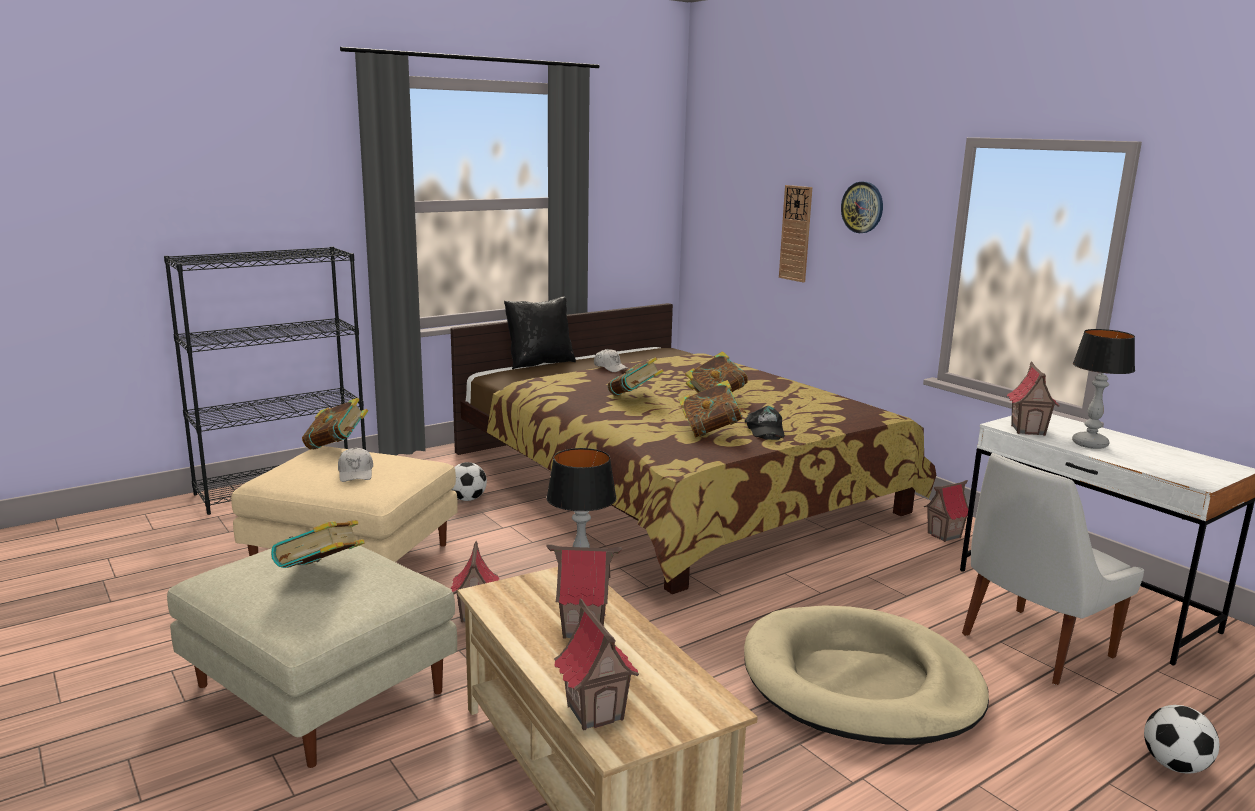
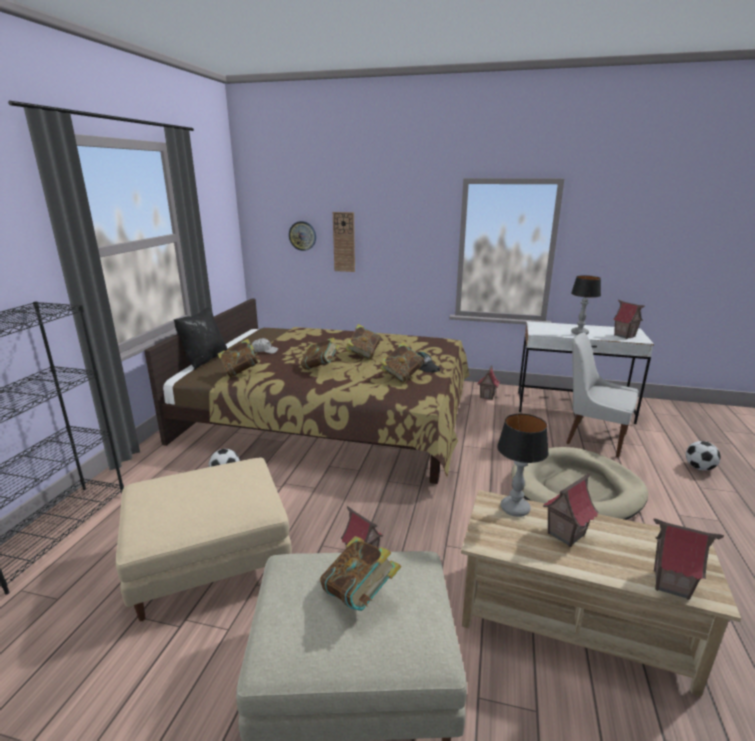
camera: 40 degrees left, 5 degrees up
book [302,398,368,450] -> book moved to [218,339,261,377]
white cap [338,448,373,482] -> none
wall clock [841,182,883,233] -> wall clock moved to [289,221,316,251]
white chair [962,453,1145,685] -> white chair turned 105 degrees clockwise [566,332,638,457]
toy house [1007,361,1060,436] -> toy house moved to [613,300,645,339]

